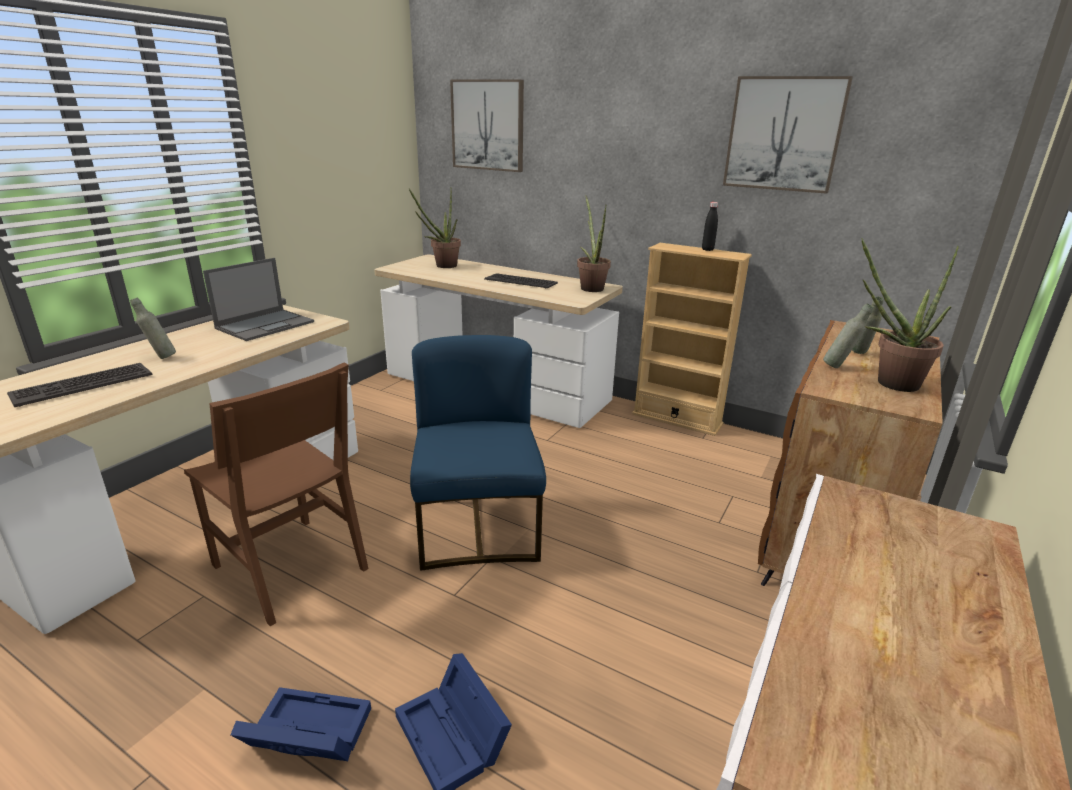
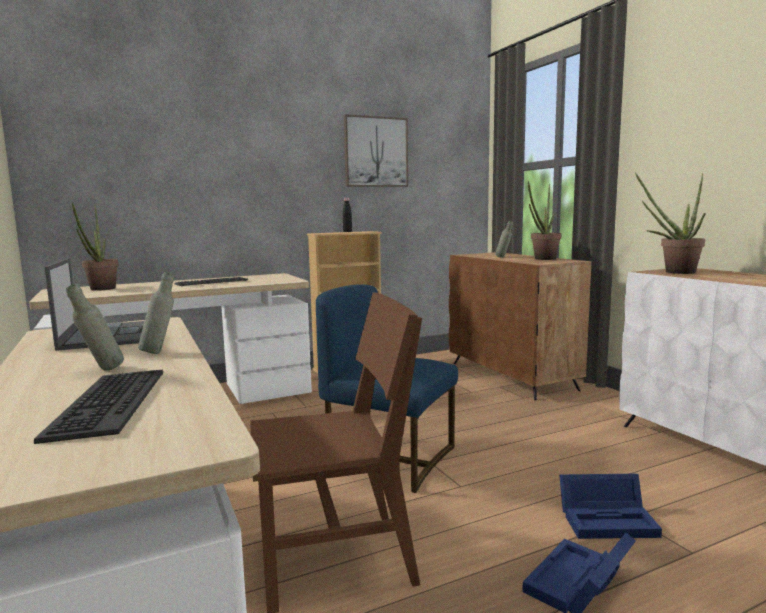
camera: 55 degrees left, 15 degrees down
picture [450,80,524,172] -> none
potted plant [577,195,611,292] -> potted plant moved to [635,173,706,274]
grey bottle [823,304,874,368] -> grey bottle moved to [138,272,174,354]

